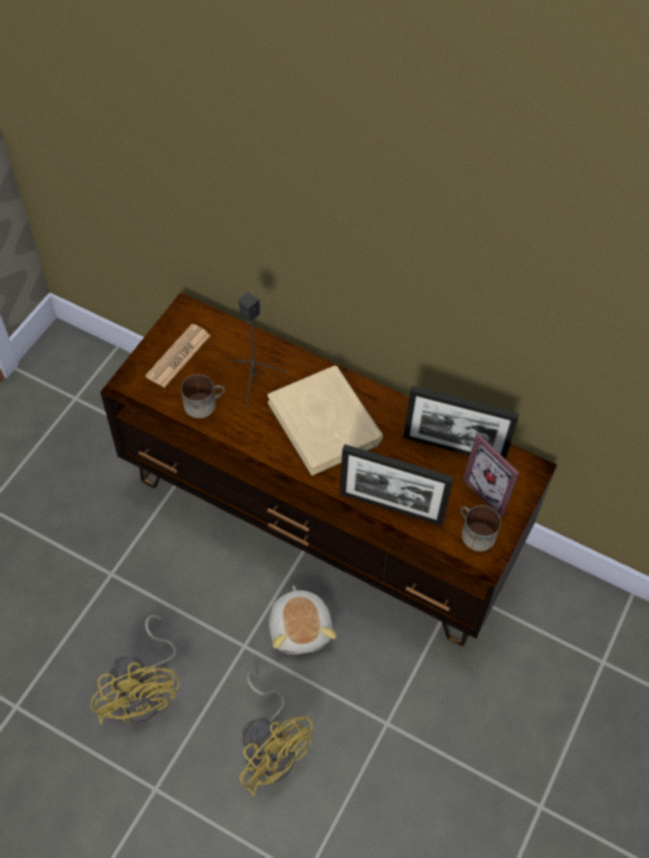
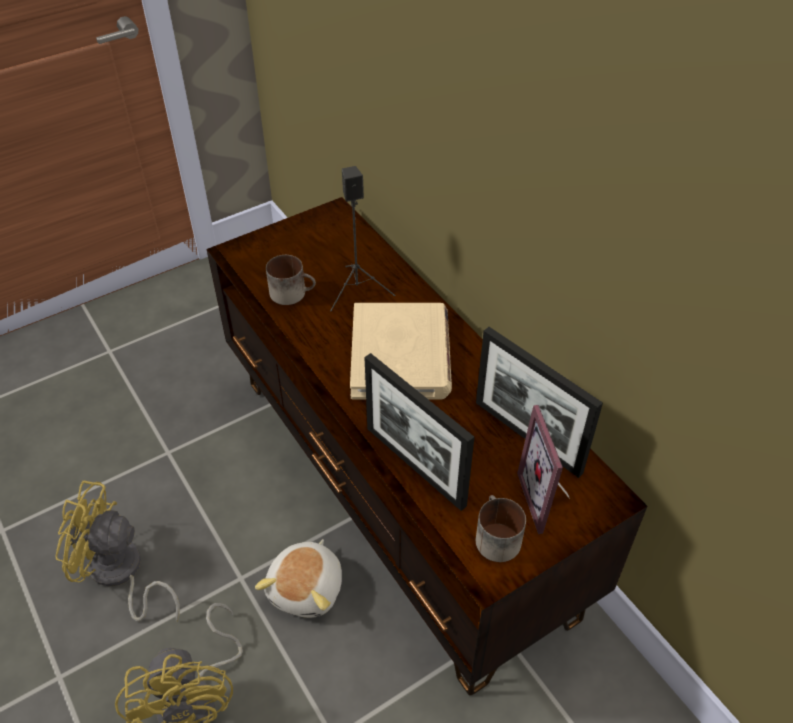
camera: 30 degrees right, 10 degrees down
yellow fan [90,615,180,725] -> yellow fan turned 90 degrees clockwise [55,481,180,622]
newspaper [145,324,211,388] -> none

